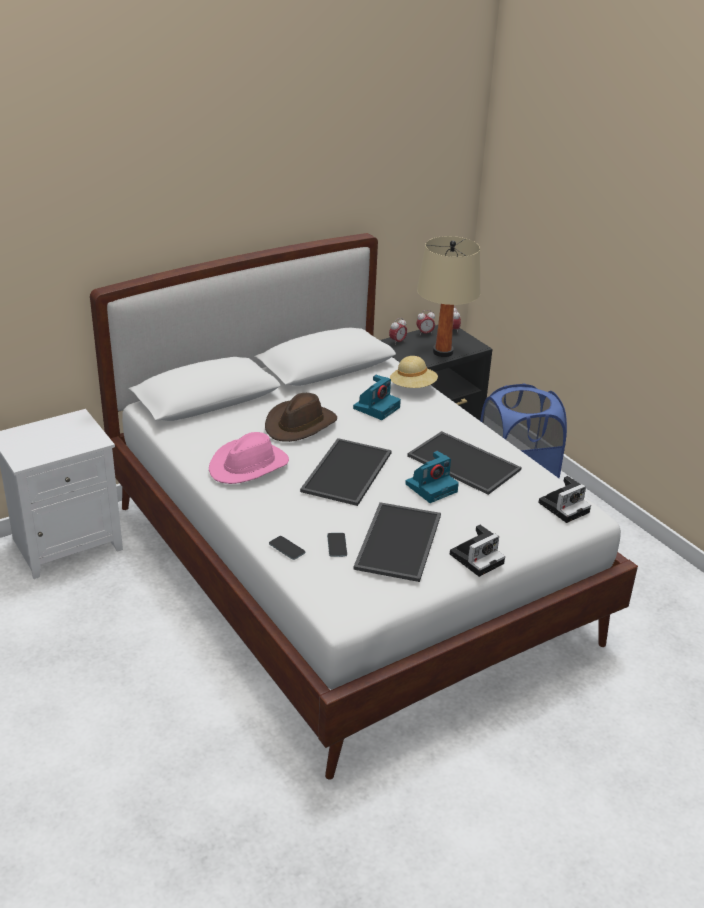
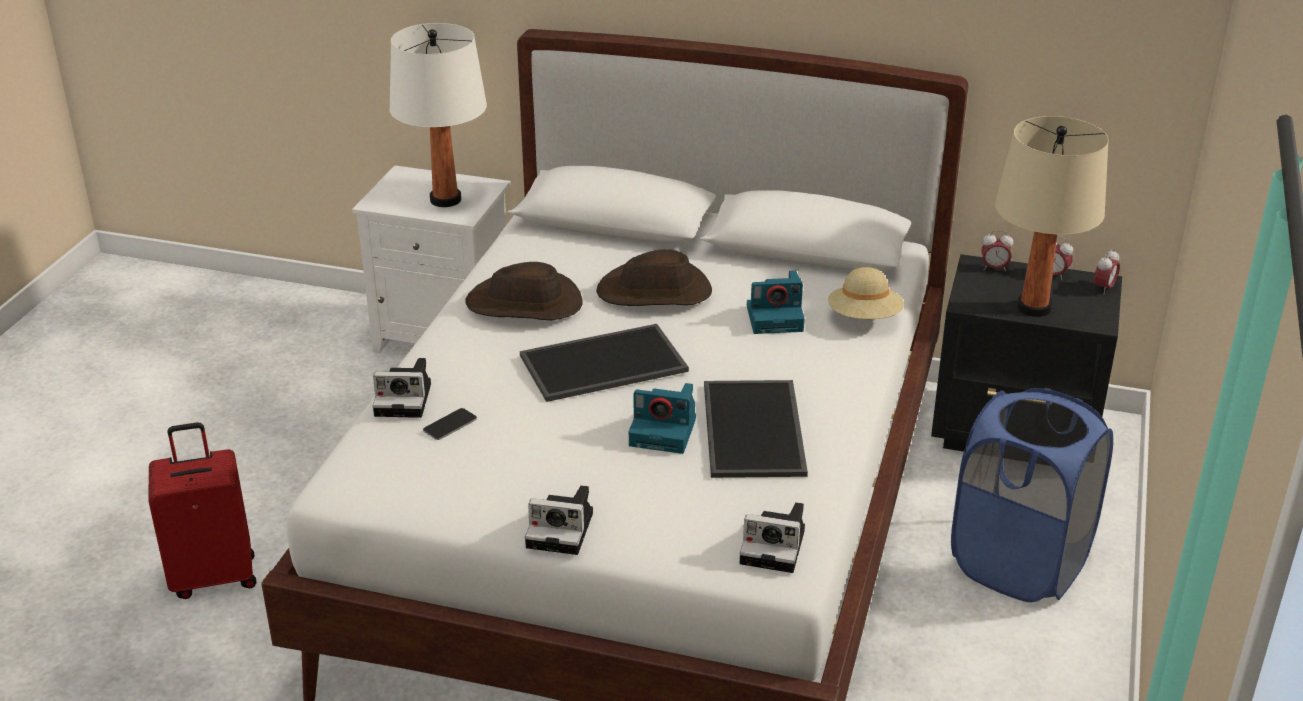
camera: 50 degrees right, 0 degrees up
pink hat [209,432,289,484] -> brown hat [466,262,583,320]
phone [269,536,305,560] -> camera [373,358,431,418]
tray [353,502,441,582] -> none
none -> red suitcase [148,422,256,599]
none -> white table lamp [389,23,487,207]

